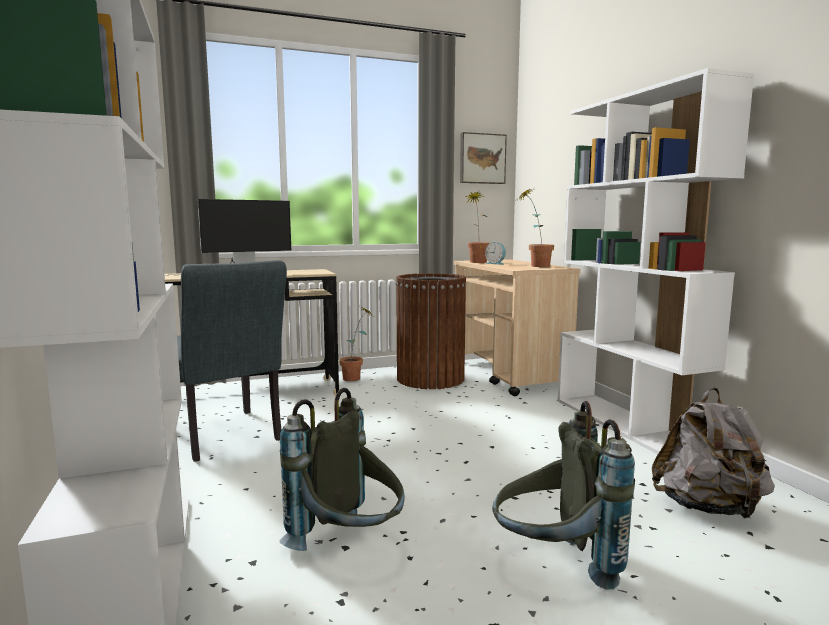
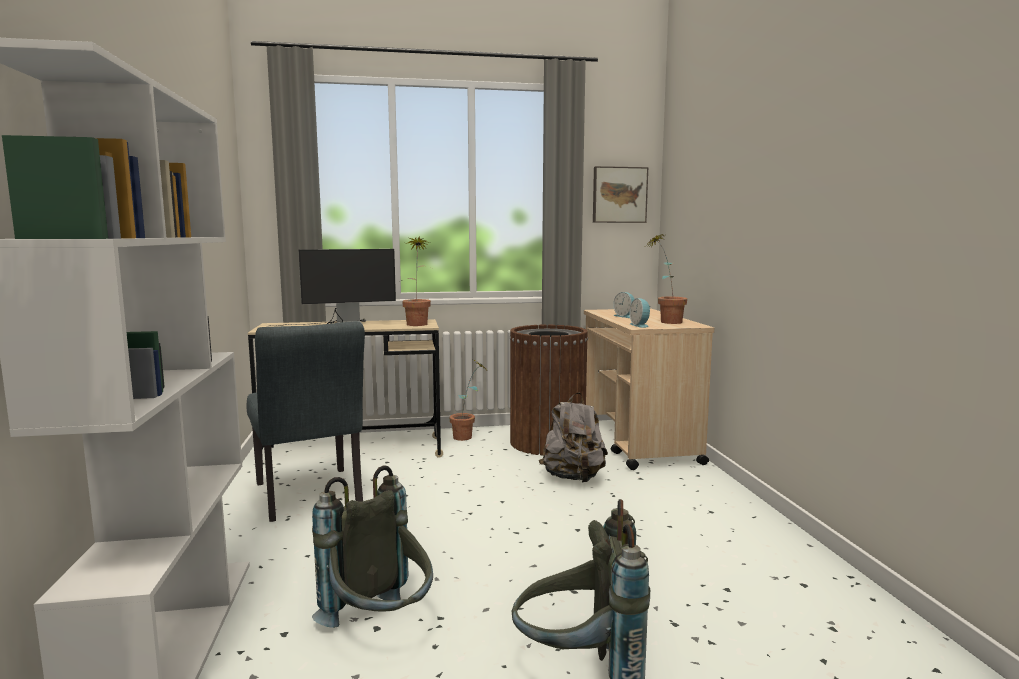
camera: 10 degrees right, 0 degrees up
potted plant [464,191,490,263] -> potted plant moved to [401,236,431,326]
white bookcase [558,68,754,454] -> none
grey backpack [652,388,775,519] -> grey backpack moved to [539,393,608,482]
none -> alarm clock [630,298,651,328]

